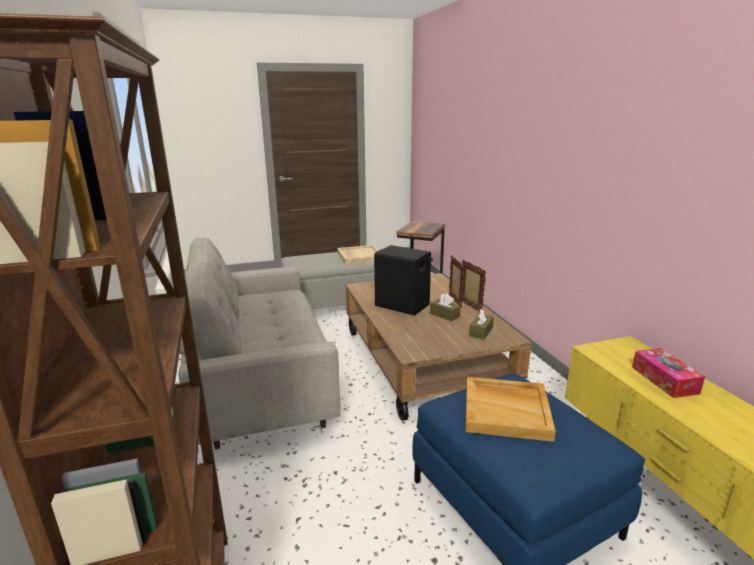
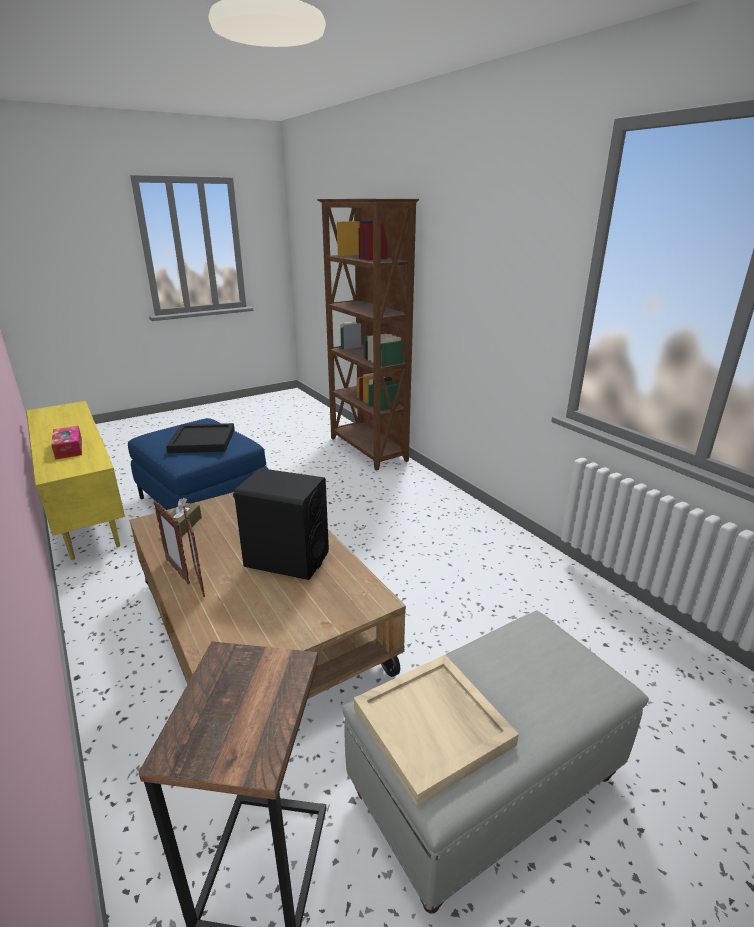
camera: 165 degrees right, 5 degrees up
grey sofa [178,237,340,449] -> none
brown tissue box [430,293,461,321] -> none
beige tray [466,377,556,442] -> black tray [166,423,235,453]

